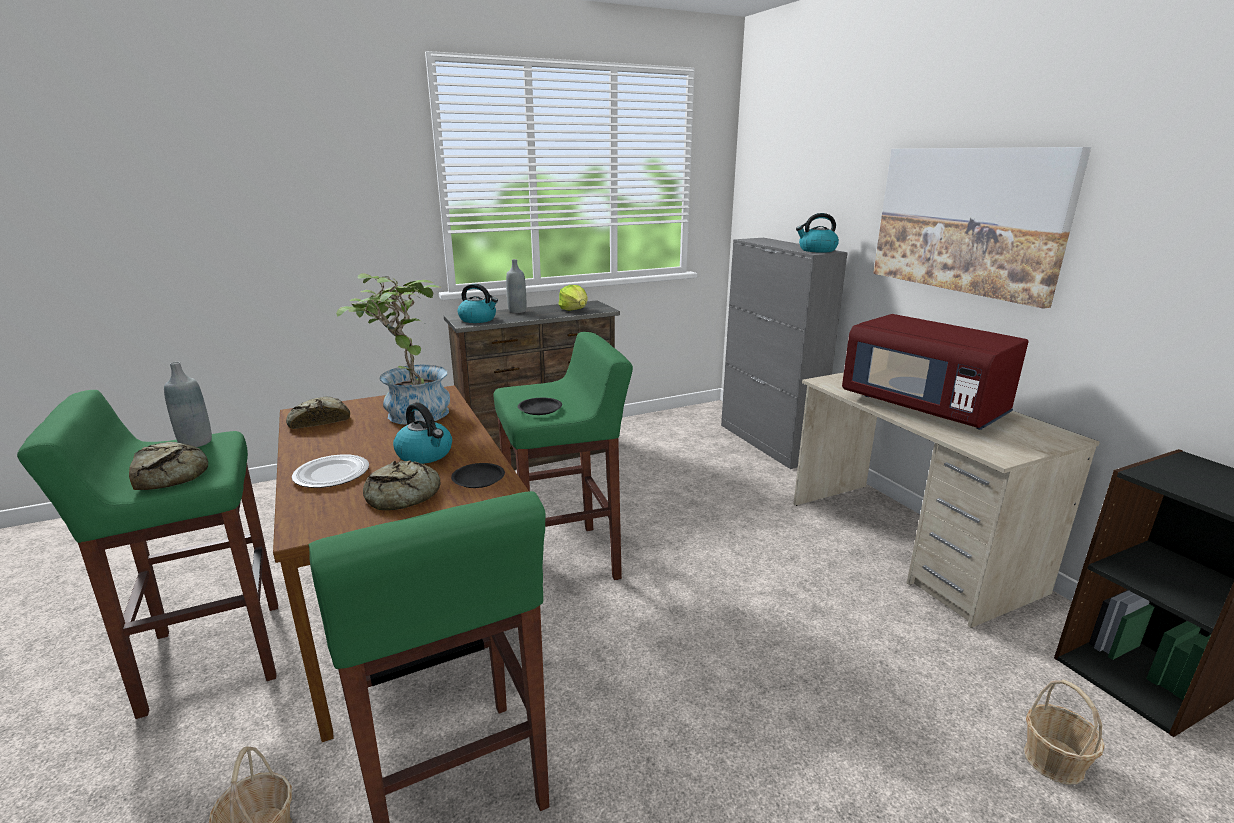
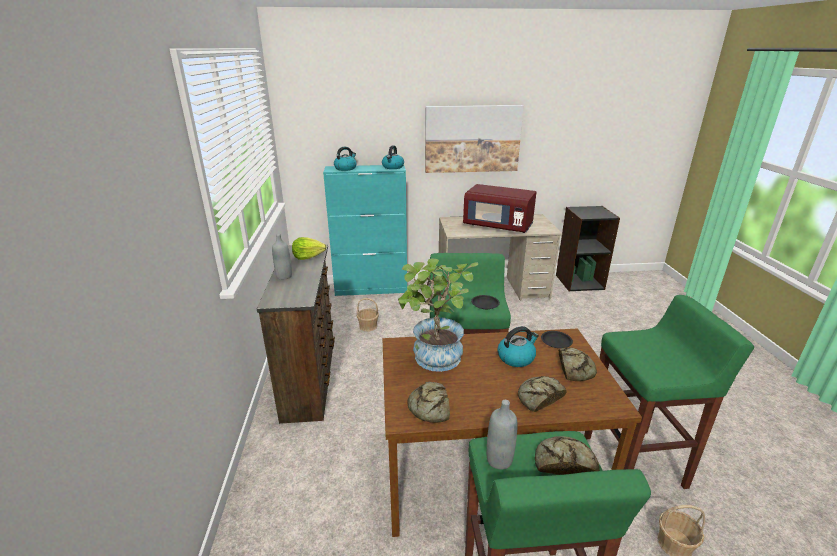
camera: 70 degrees left, 5 degrees up
plate [292,454,369,488] -> bread [518,376,567,412]
kettle [458,284,498,323] -> kettle moved to [334,147,357,171]
grey cabinet [721,238,848,469] -> turquoise cabinet [323,165,407,296]
red microwave [842,314,1029,430] -> red microwave turned 45 degrees clockwise [463,184,536,233]
basket [1024,679,1105,785] -> basket moved to [357,298,379,332]

